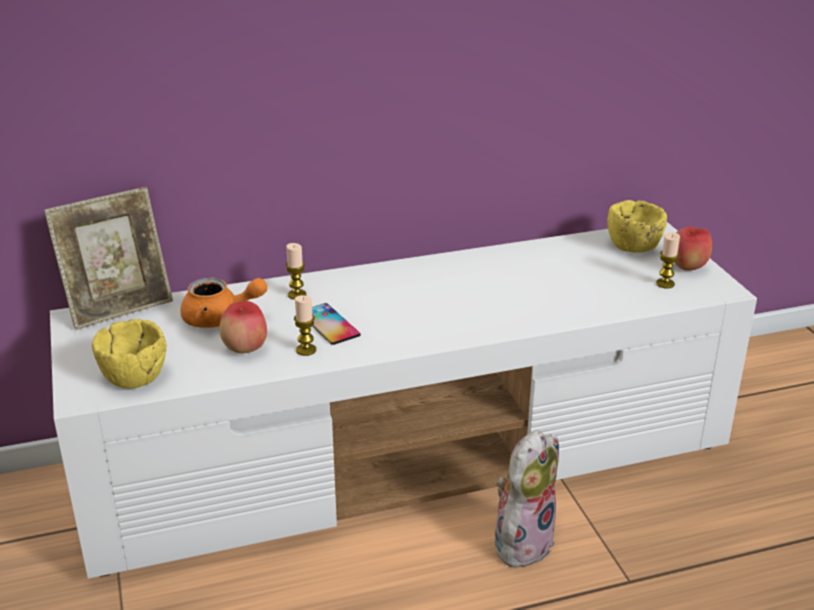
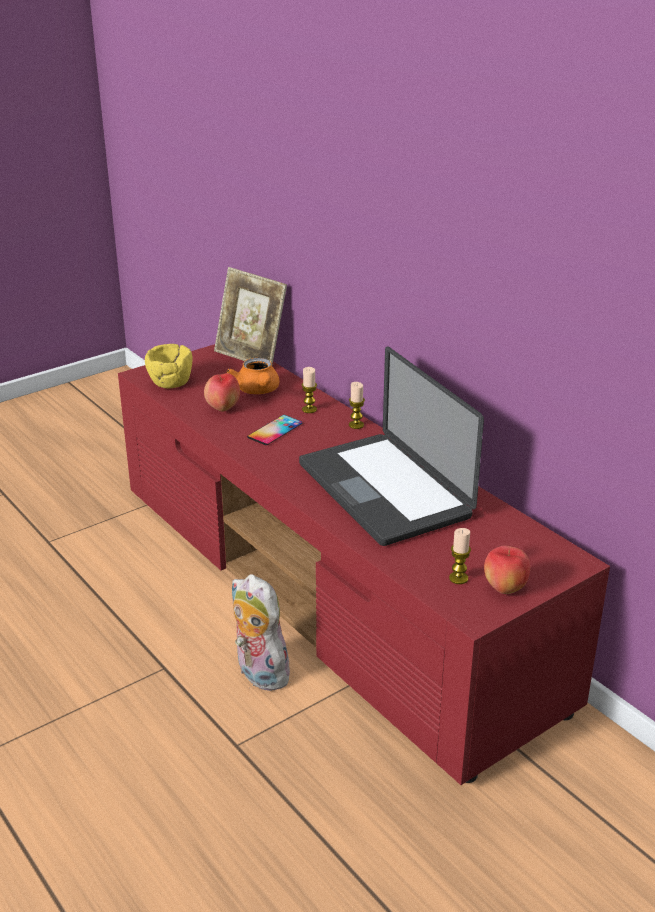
camera: 70 degrees right, 0 degrees up
white tv stand [50,222,757,579] -> red tv stand [118,344,610,785]
candle [294,295,316,356] -> candle moved to [349,382,365,429]
plush toy [495,430,559,572] -> plush toy turned 150 degrees counterclockwise [232,574,293,691]
yellow bowl [607,200,667,253] -> none
none -> laptop [299,346,484,546]

